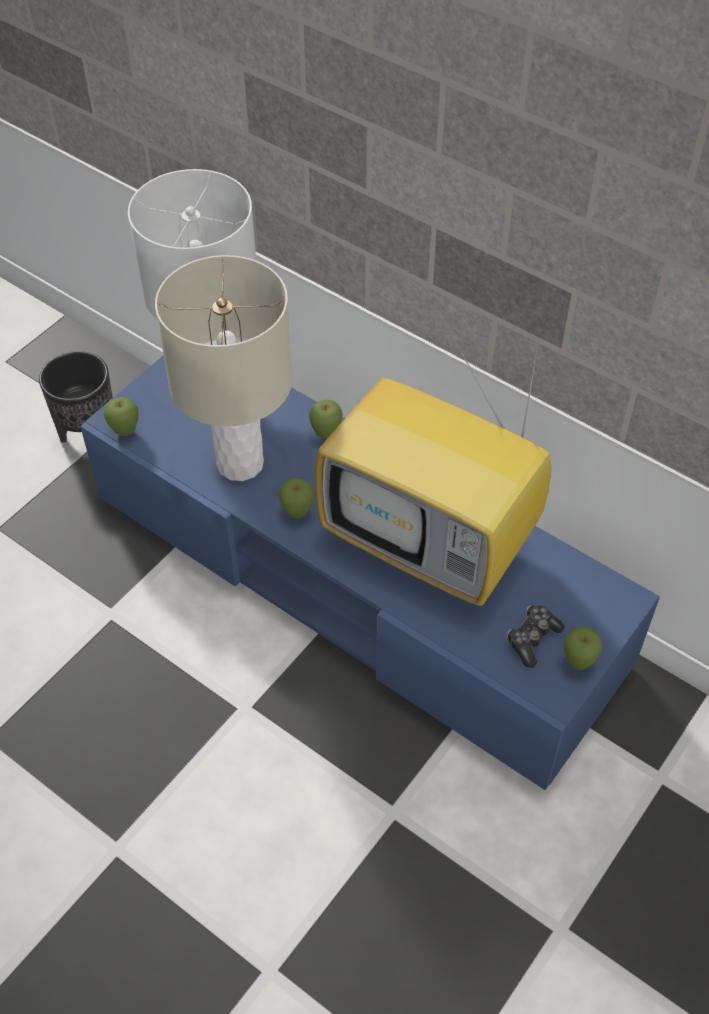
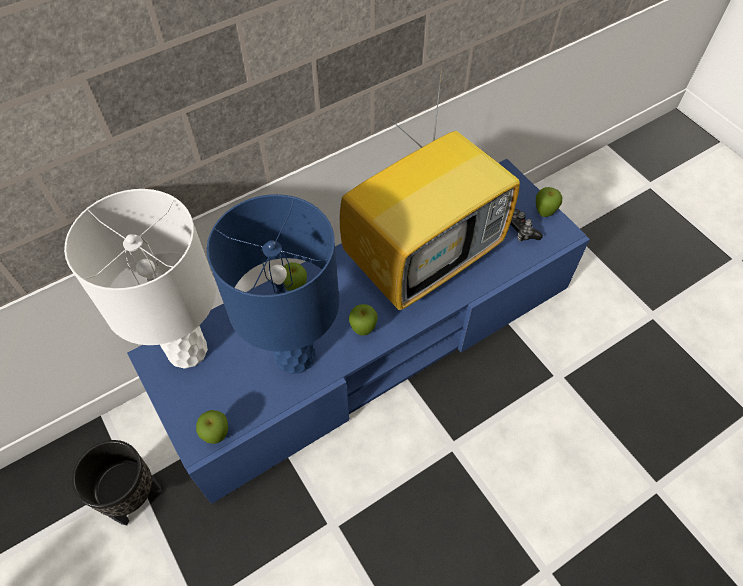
camera: 70 degrees left, 5 degrees up
beige table lamp [155,255,292,481] -> blue table lamp [207,194,339,374]

